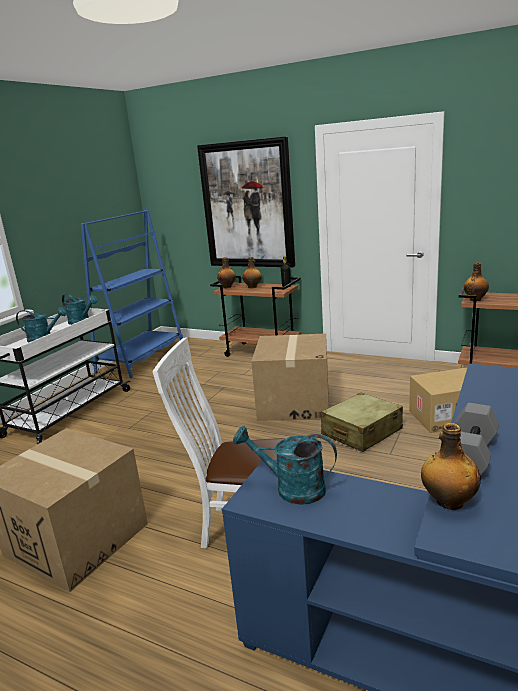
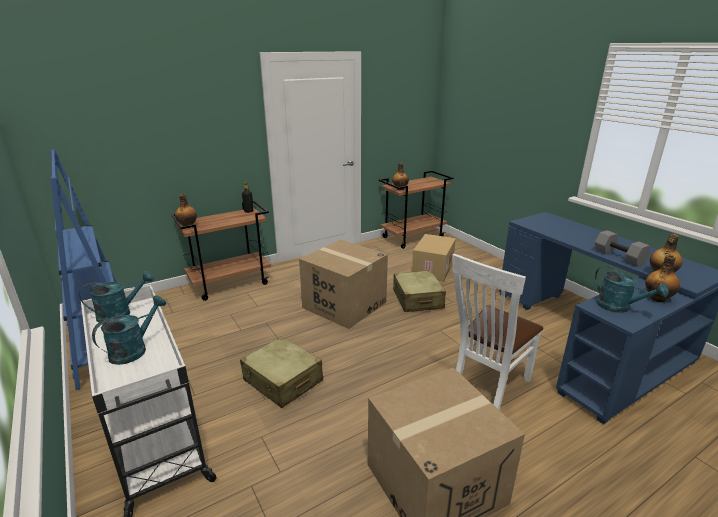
camera: 60 degrees left, 5 degrees up
picture [197,137,295,267] -> none
turquoise watering can [233,426,337,505] -> turquoise watering can turned 90 degrees counterclockwise [595,265,669,313]
bottle [242,257,262,288] -> bottle moved to [645,255,680,302]
none -> beige suitcase [240,336,323,408]

